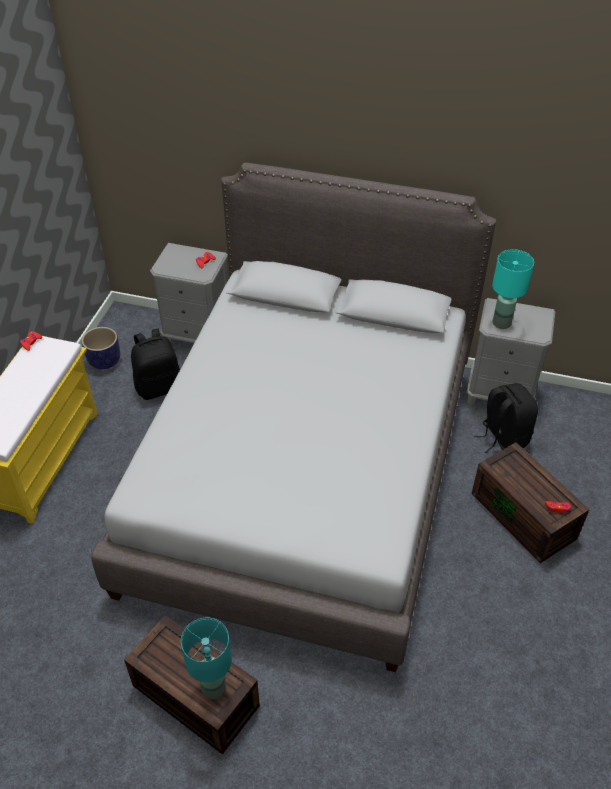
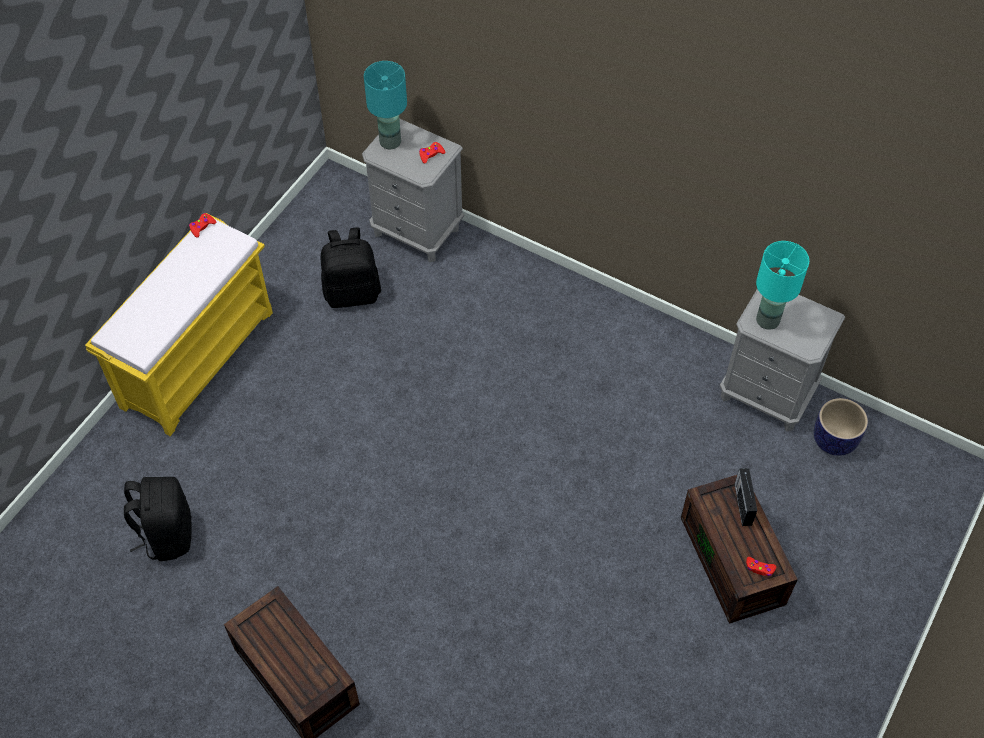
camera: 15 degrees right, 10 degrees up
planter [81,327,120,370] -> planter moved to [814,398,868,456]
grey bed [91,162,496,672] -> none
turquoise table lamp [181,617,232,699] -> turquoise table lamp moved to [364,61,407,149]
black backpack [474,383,538,453] -> black backpack moved to [124,477,192,561]
none -> radio [734,468,757,526]

